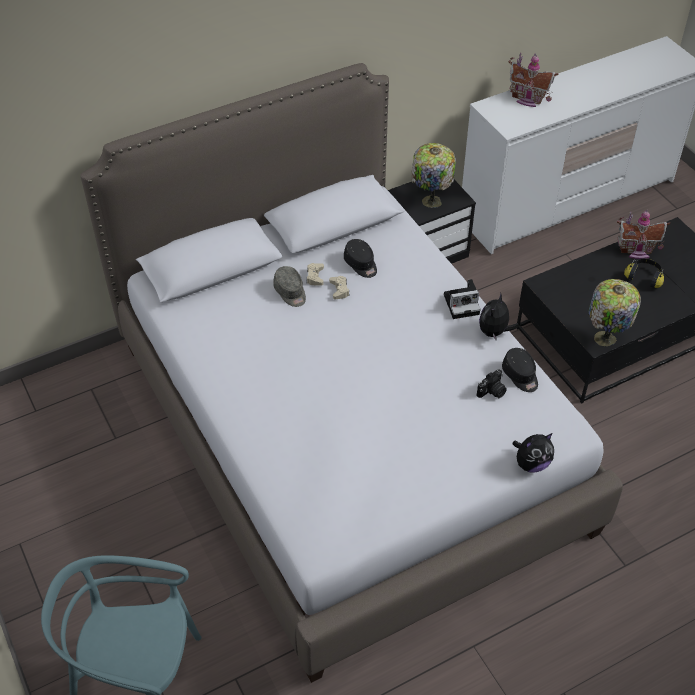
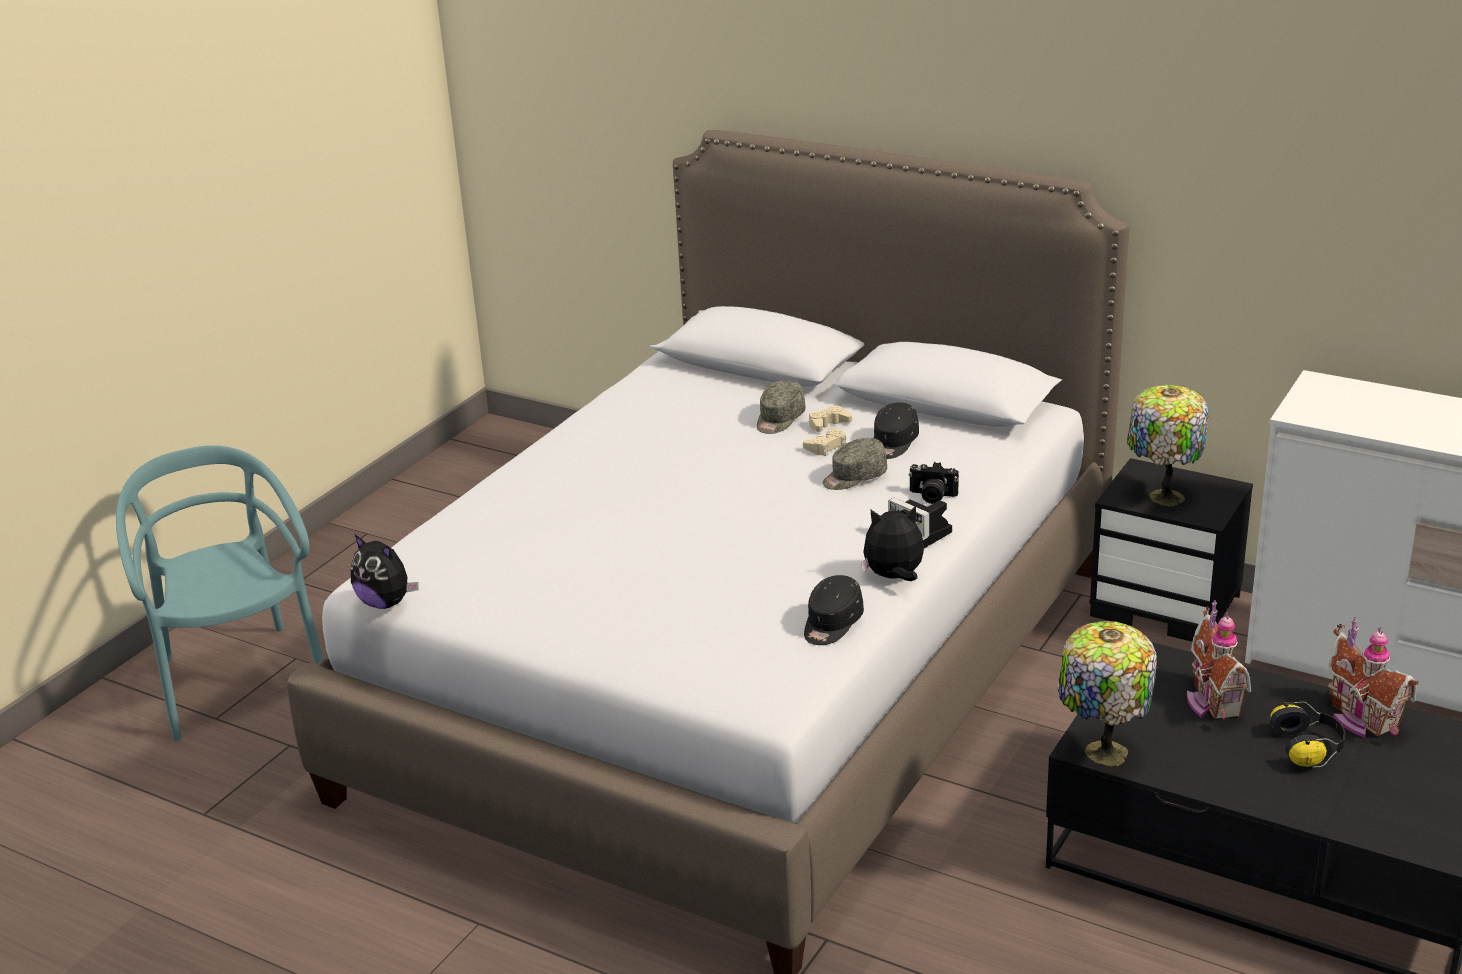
camera: 60 degrees right, 20 degrees down
camera [477,369,507,398] -> camera moved to [908,462,959,504]
toy house [509,52,559,107] -> toy house moved to [1187,600,1251,720]
plush toy [512,433,554,473] -> plush toy moved to [351,535,418,609]
none -> grey cap [822,438,887,490]

